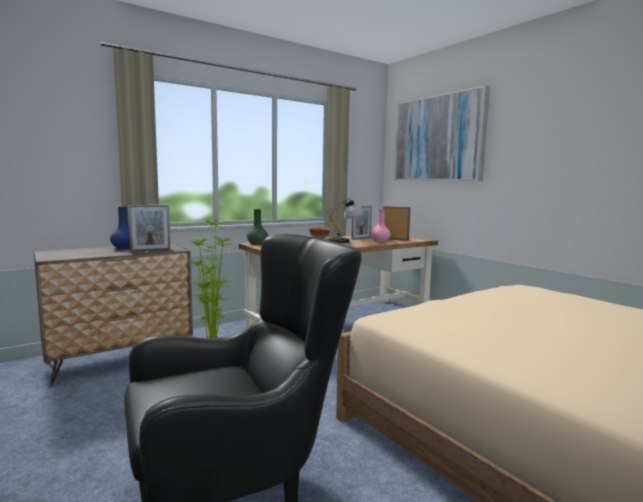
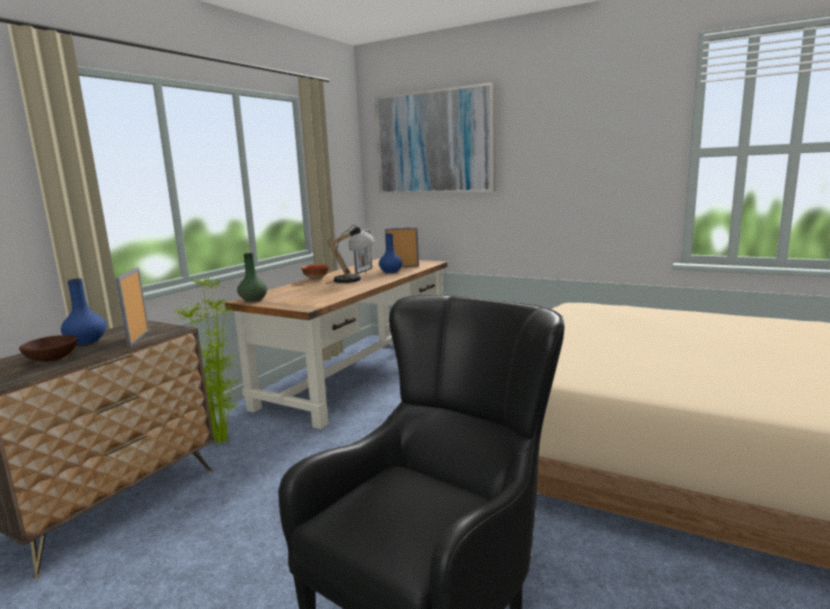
camera: 25 degrees left, 5 degrees up
picture frame [128,205,171,252] -> picture frame turned 135 degrees clockwise [115,268,150,347]
pink vase [371,209,391,242] -> blue vase [379,233,402,273]
none -> brown bowl [19,335,78,362]

